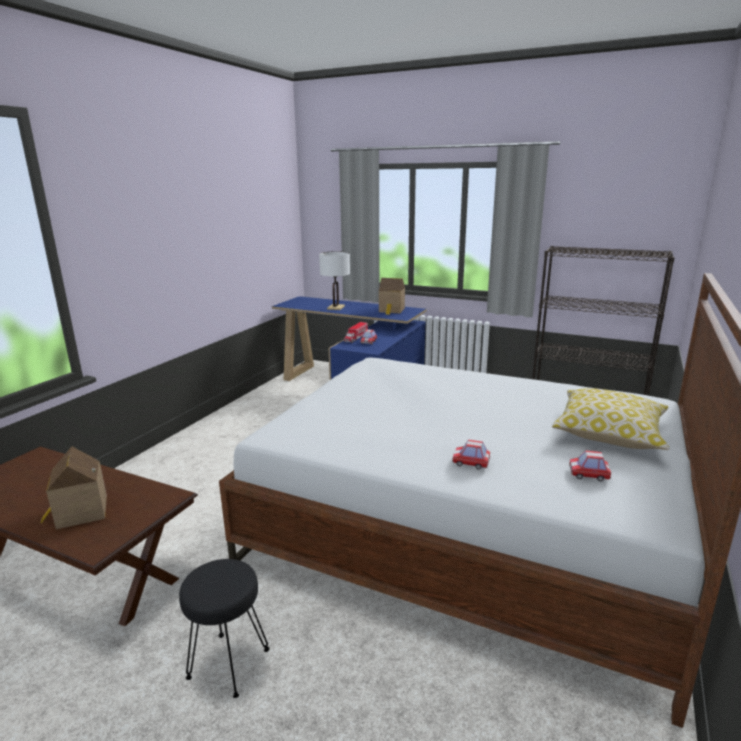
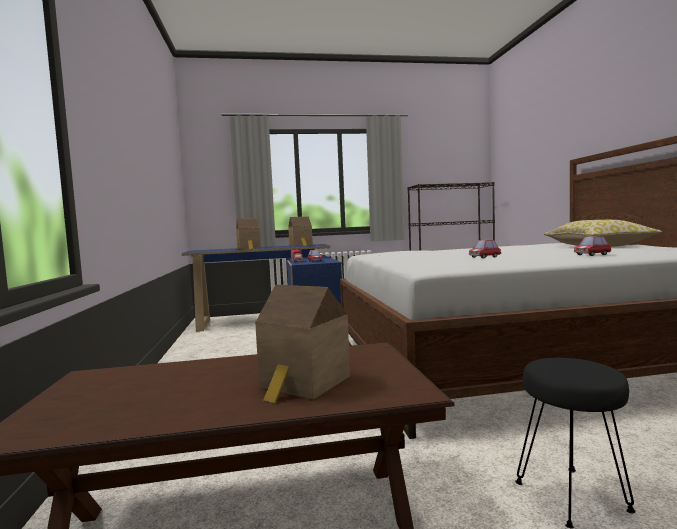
camera: 35 degrees left, 15 degrees down
white table lamp [319,251,350,310] -> toy house [236,218,261,249]
toy car [569,451,611,481] -> toy car moved to [469,240,501,258]

